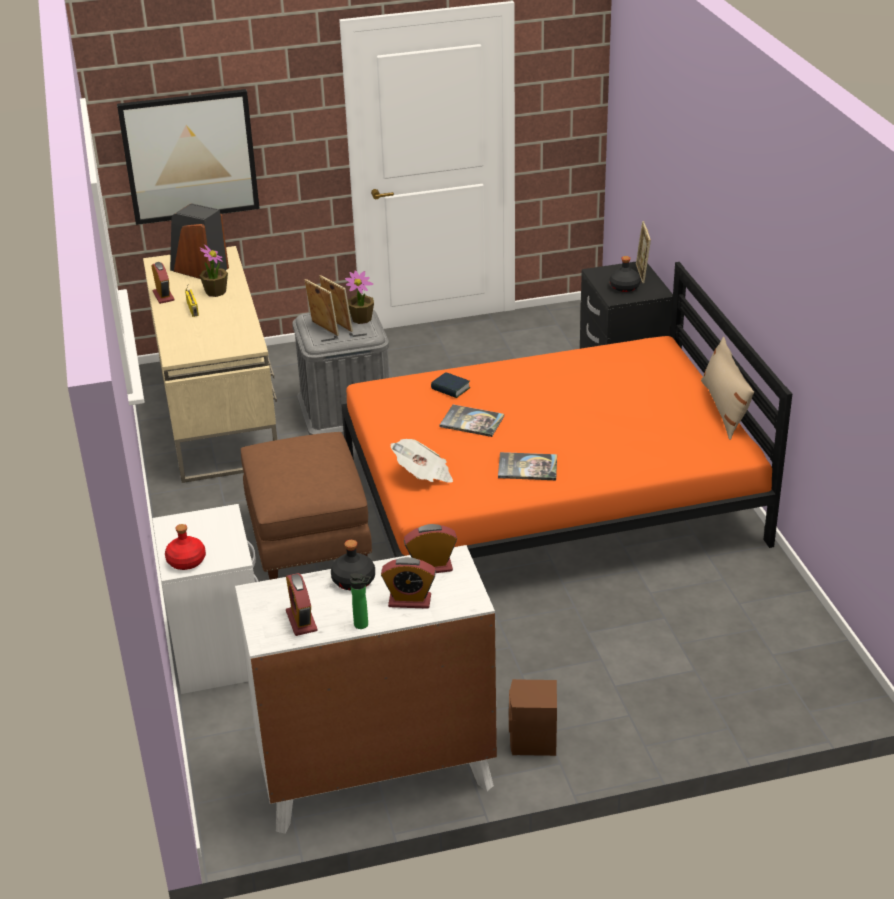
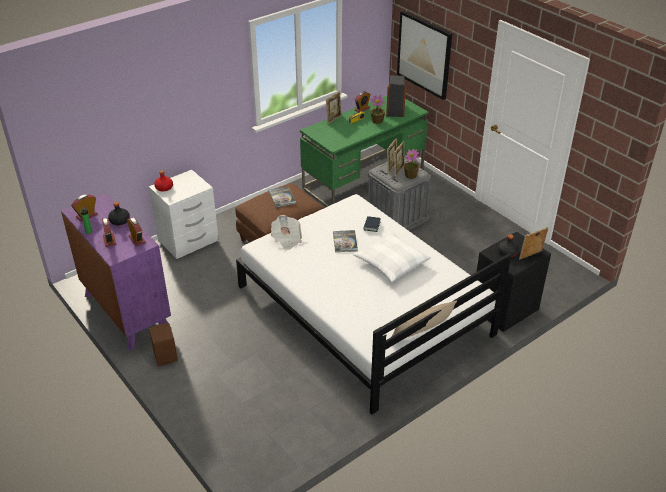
camera: 65 degrees right, 5 degrees up
beige desk [143,246,277,483] -> green desk [300,96,429,207]
white dresser [235,545,497,834] -> purple dresser [61,193,171,351]
orange bed [341,262,792,558] -> white bed [236,194,511,415]
book [498,452,557,480] -> book moved to [268,186,296,208]
none -> picture frame [326,91,342,124]
none -> white pillow [353,232,431,282]

